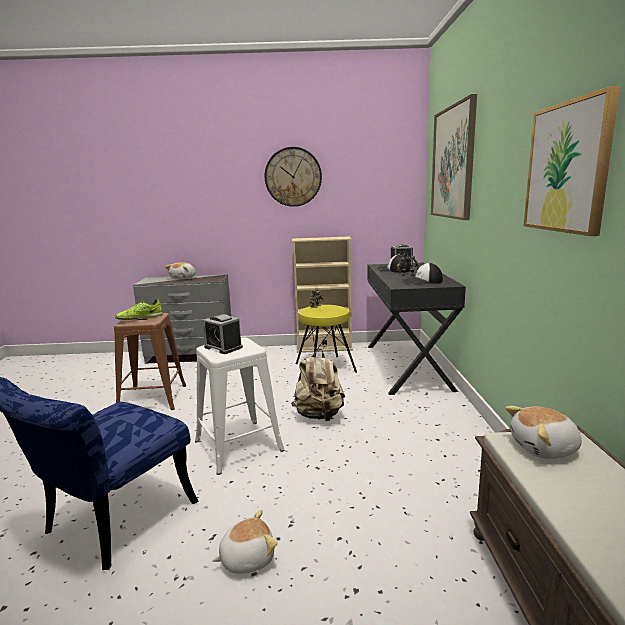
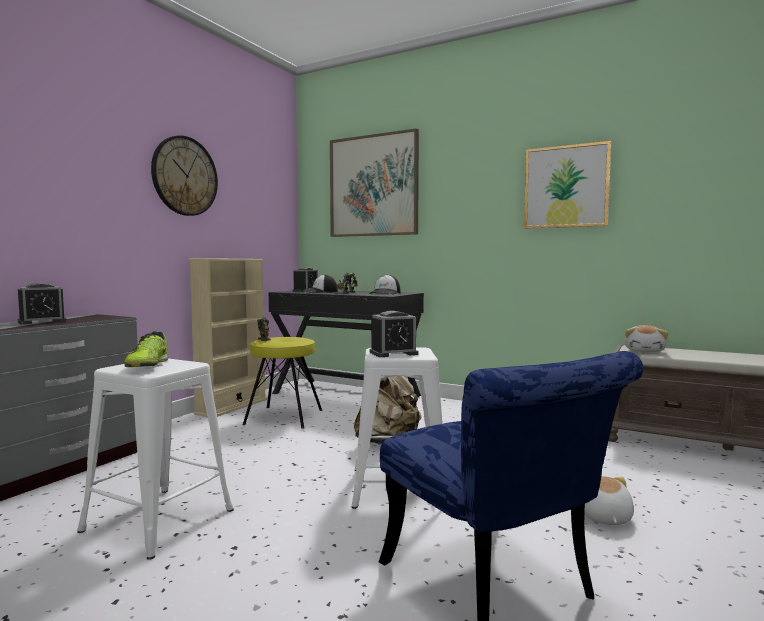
camera: 60 degrees left, 10 degrees down
brown stool [114,313,186,410] -> white stool [77,359,234,560]
plush toy [165,262,196,280] -> alarm clock [18,283,67,325]

